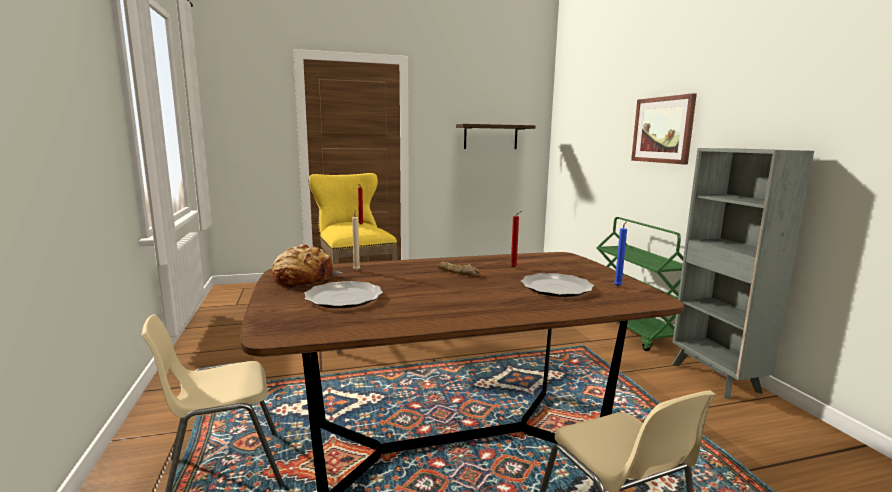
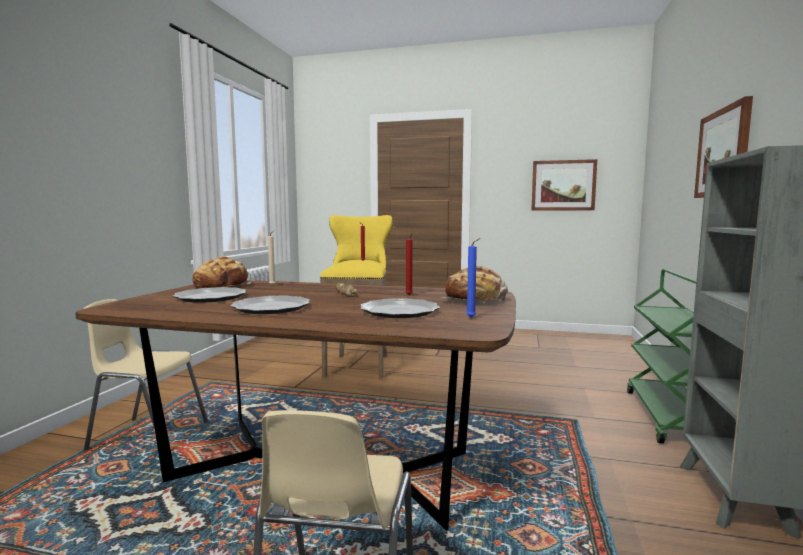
camera: 30 degrees right, 5 degrees down
shelf [456,124,535,149] -> picture [531,159,597,210]
none -> plate [230,295,310,314]
none -> bread [441,266,508,302]

